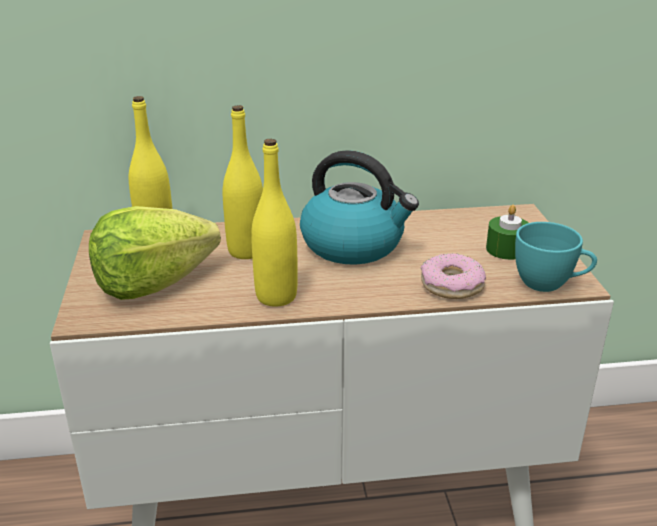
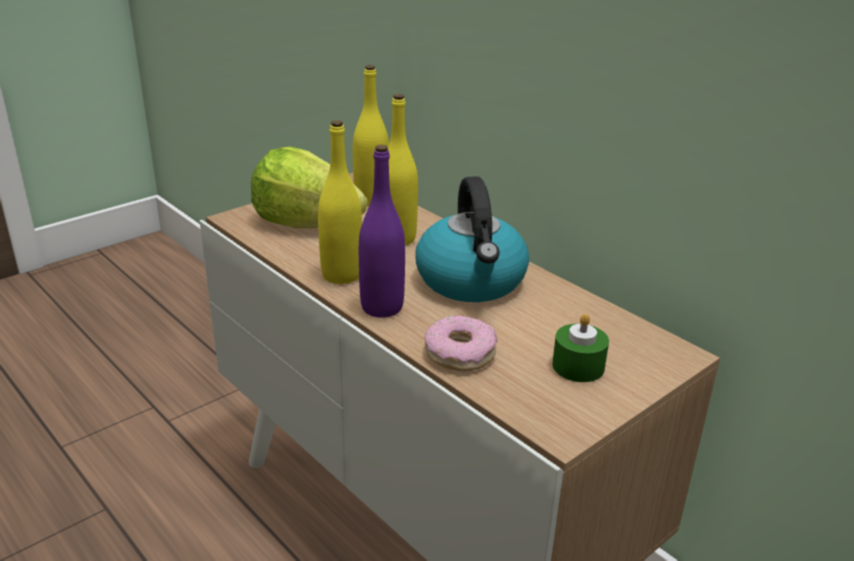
camera: 55 degrees right, 0 degrees up
turquoise cup [515,222,597,292] -> none
none -> purple bottle [359,145,405,318]

